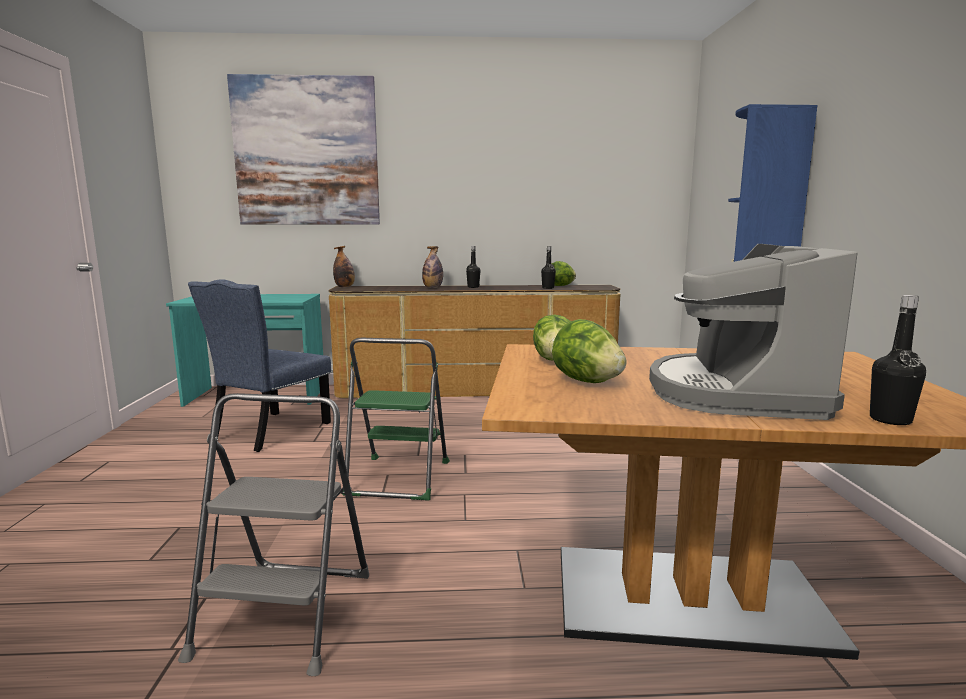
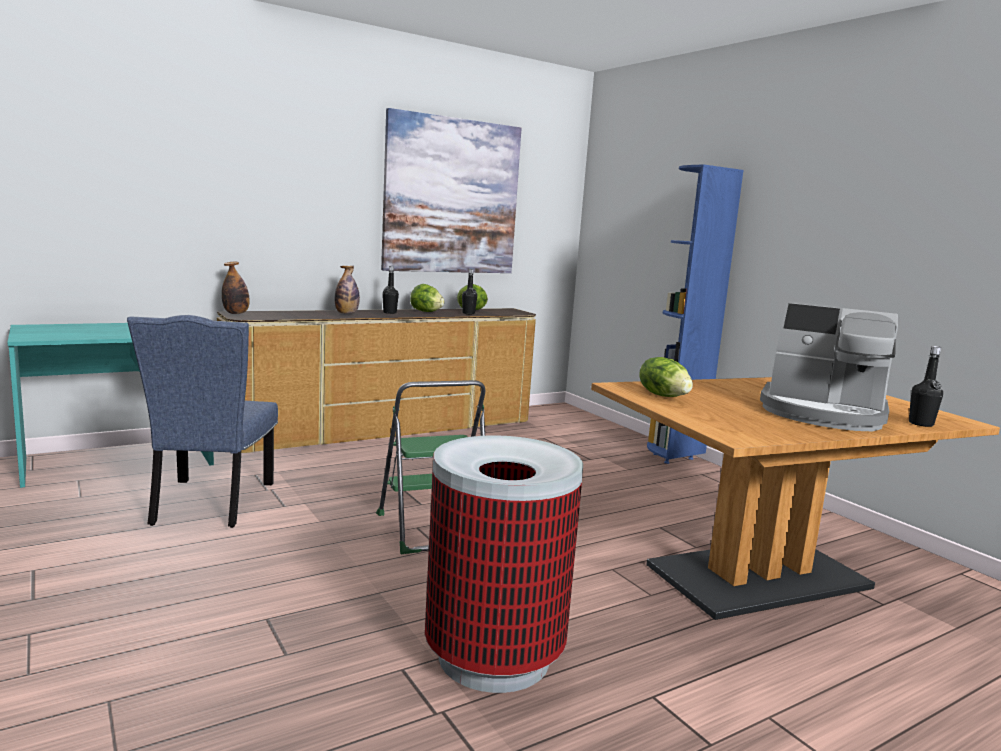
camera: 30 degrees left, 0 degrees up
grey step ladder [178,393,369,676] -> trash can [425,435,583,693]
picture [227,74,380,225] -> picture moved to [381,108,522,273]
lettuce [552,319,627,383] -> lettuce moved to [410,284,445,312]
coffee machine [649,244,857,420] -> coffee machine turned 45 degrees counterclockwise [760,303,898,431]

